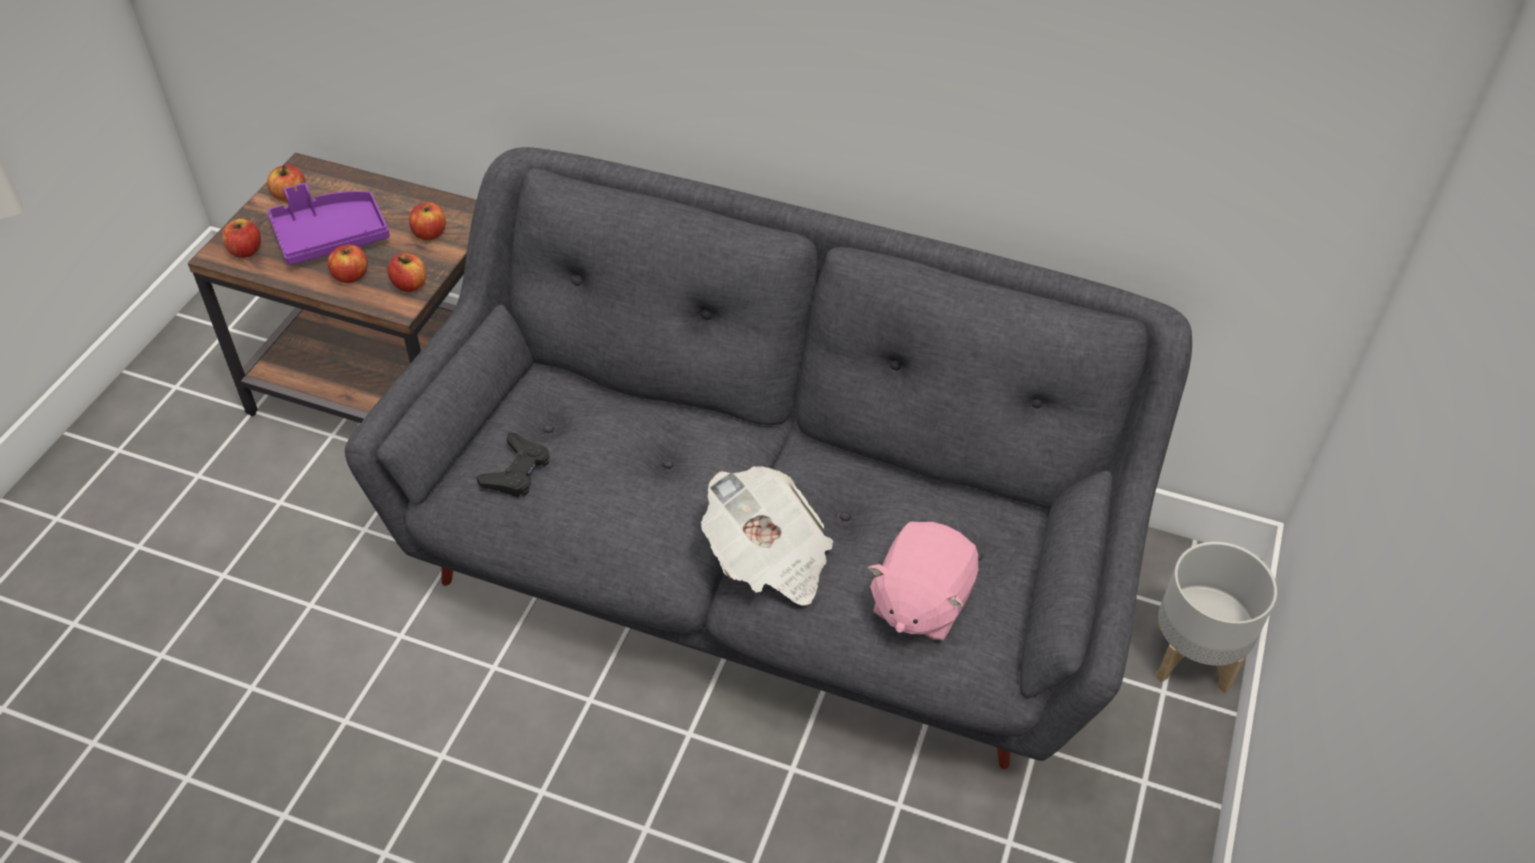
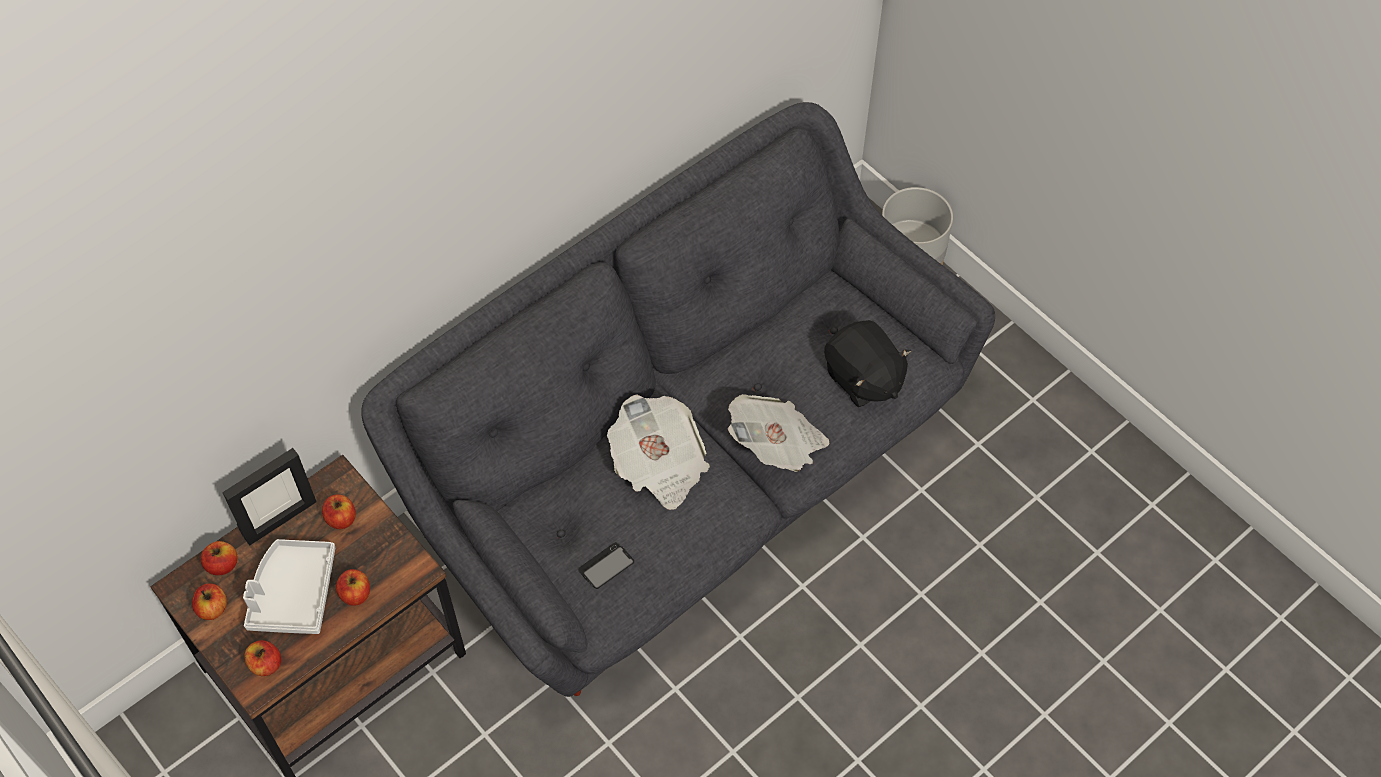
camera: 60 degrees left, 10 degrees up
purple tray [268,183,390,265] -> white tray [243,539,335,634]
apple [388,253,426,292] -> apple moved to [201,541,238,575]
black game controller [476,432,550,497] -> phone [578,542,634,589]
pink plush toy [868,522,978,640] -> black plush toy [824,320,911,407]
none -> picture frame [222,448,316,546]
none -> newspaper [607,395,710,510]

